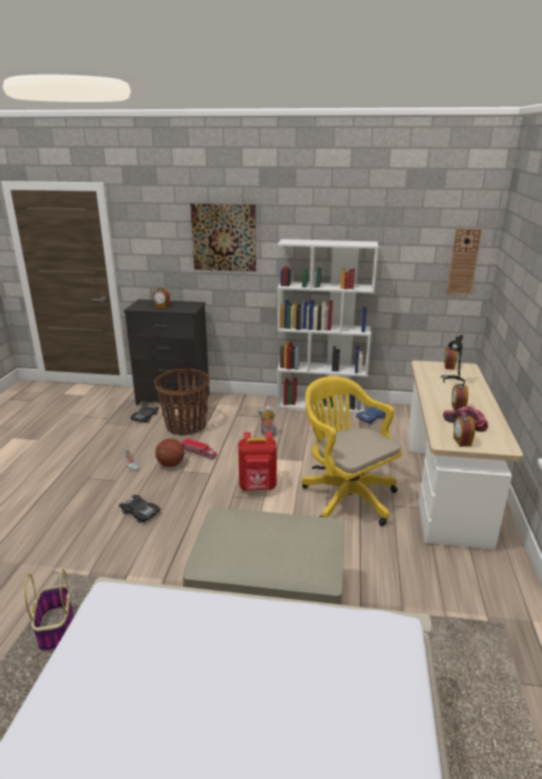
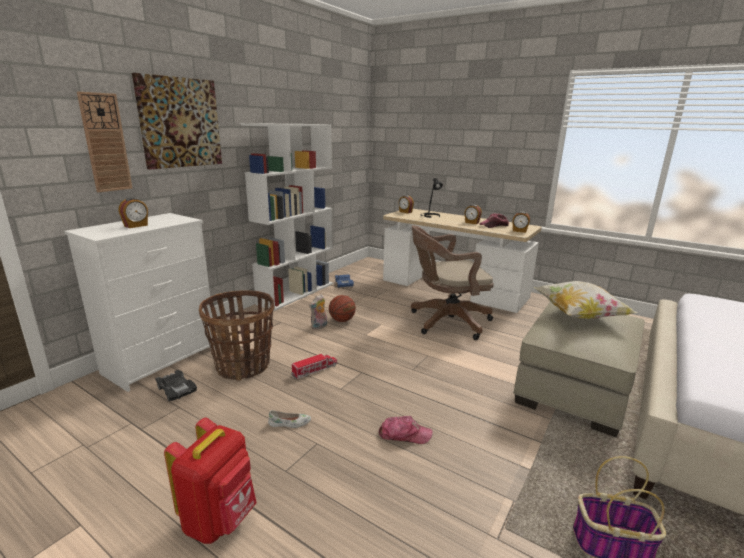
camera: 65 degrees left, 5 degrees down
black toy car [119,495,161,523] -> cap [379,416,433,444]
black dresser [124,299,209,405] -> white dresser [64,213,215,392]
basketball [155,438,184,467] -> basketball moved to [329,295,356,322]
red backpack [238,432,277,490] -> red backpack moved to [164,418,257,544]
yellow office chair [301,376,402,526] -> brown office chair [411,225,494,340]
wall clock [447,228,482,295] -> wall clock moved to [77,92,133,192]
none -> pillow [534,281,637,319]

